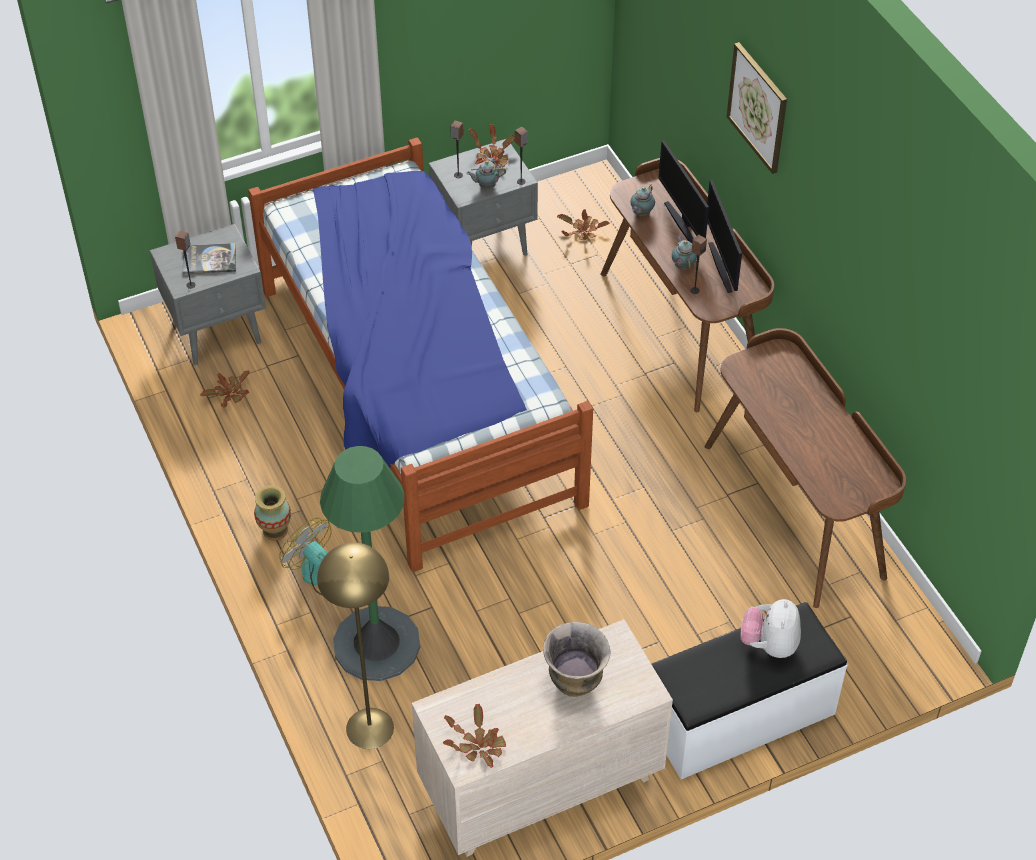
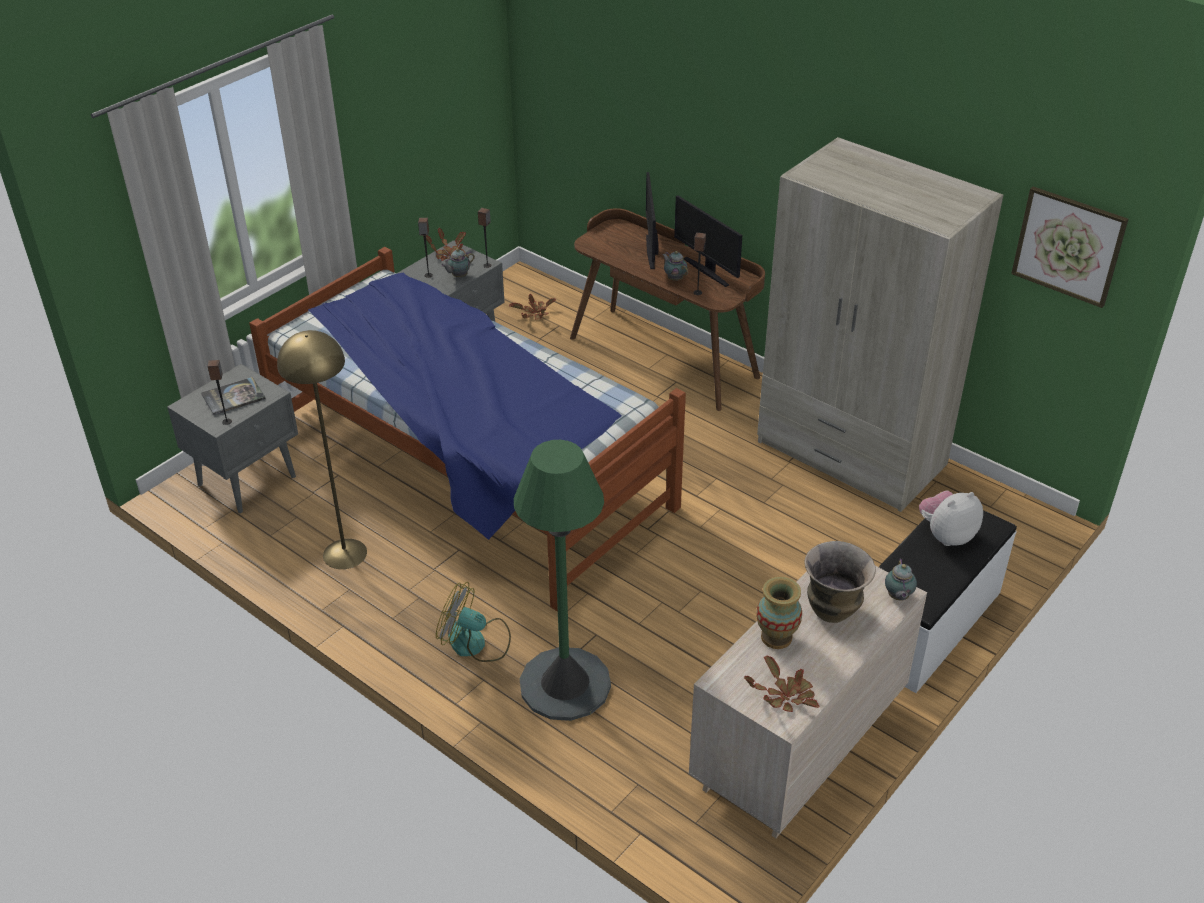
camera: 25 degrees left, 10 degrees down
potted plant [200,370,250,407] -> none
vase [254,485,291,541] -> vase moved to [756,577,802,649]
yellow floor lamp [317,542,394,749] -> yellow floor lamp moved to [277,330,367,569]
teapot [631,185,655,216] -> teapot moved to [885,558,917,600]
monitor [659,140,709,243] -> monitor turned 45 degrees clockwise [646,172,659,269]
brown desk [705,328,906,608] -> beige wardrobe [757,137,1003,512]
picture [726,42,787,174] -> picture moved to [1011,187,1128,308]
plush toy [740,599,801,658] -> plush toy turned 75 degrees clockwise [919,490,983,546]

